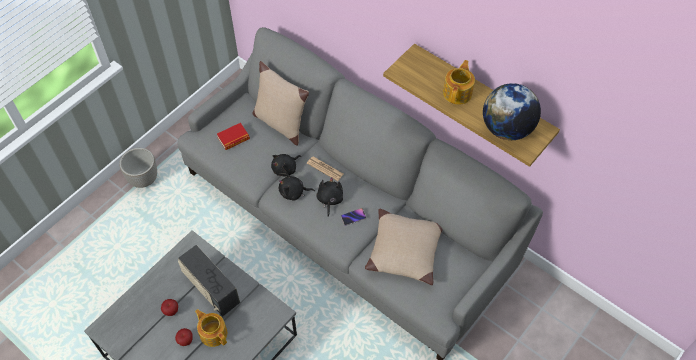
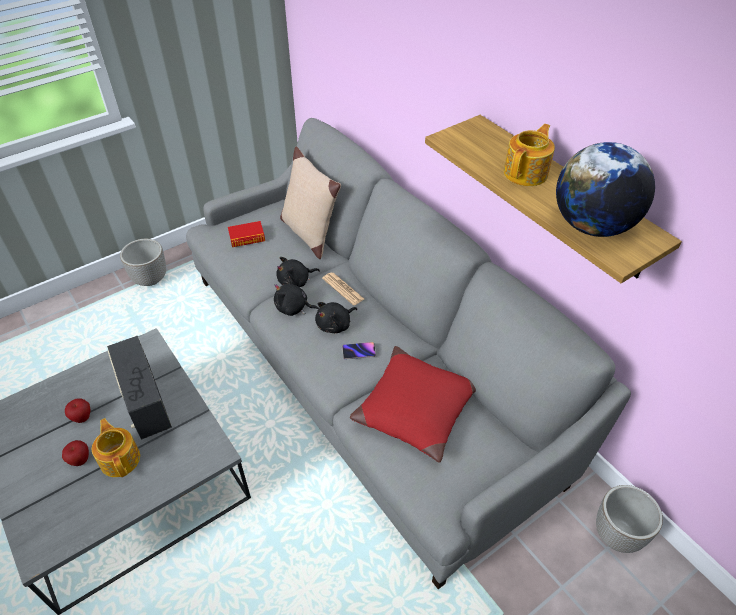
camera: 15 degrees right, 10 degrees down
black plush toy [316,177,343,217] -> black plush toy turned 150 degrees counterclockwise [315,302,357,333]
beige pillow [365,209,443,285] -> red pillow [350,346,476,463]
none -> planter [596,485,663,553]

